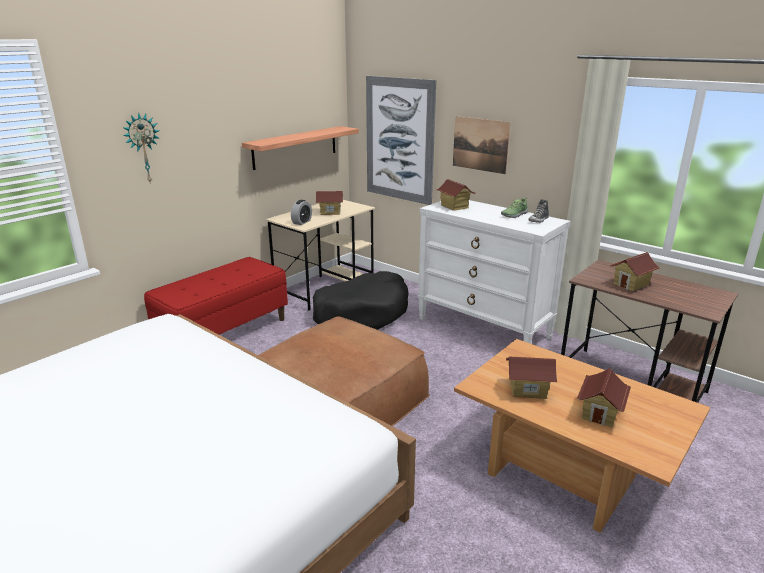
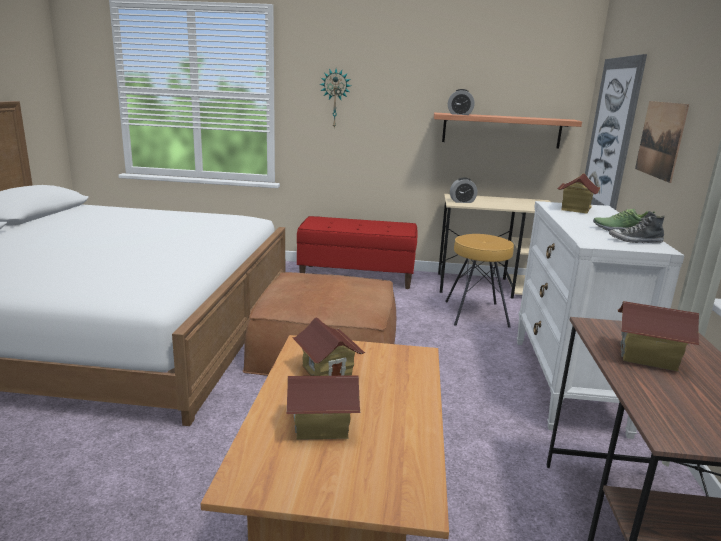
camera: 55 degrees right, 5 degrees down
black dog bed [313,271,409,330] -> brown stool [445,234,514,328]
toy house [316,191,343,215] -> none
none -> alarm clock [448,89,475,115]

